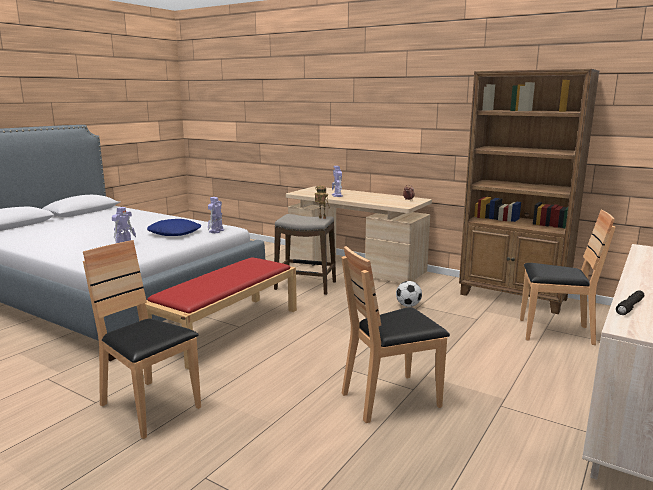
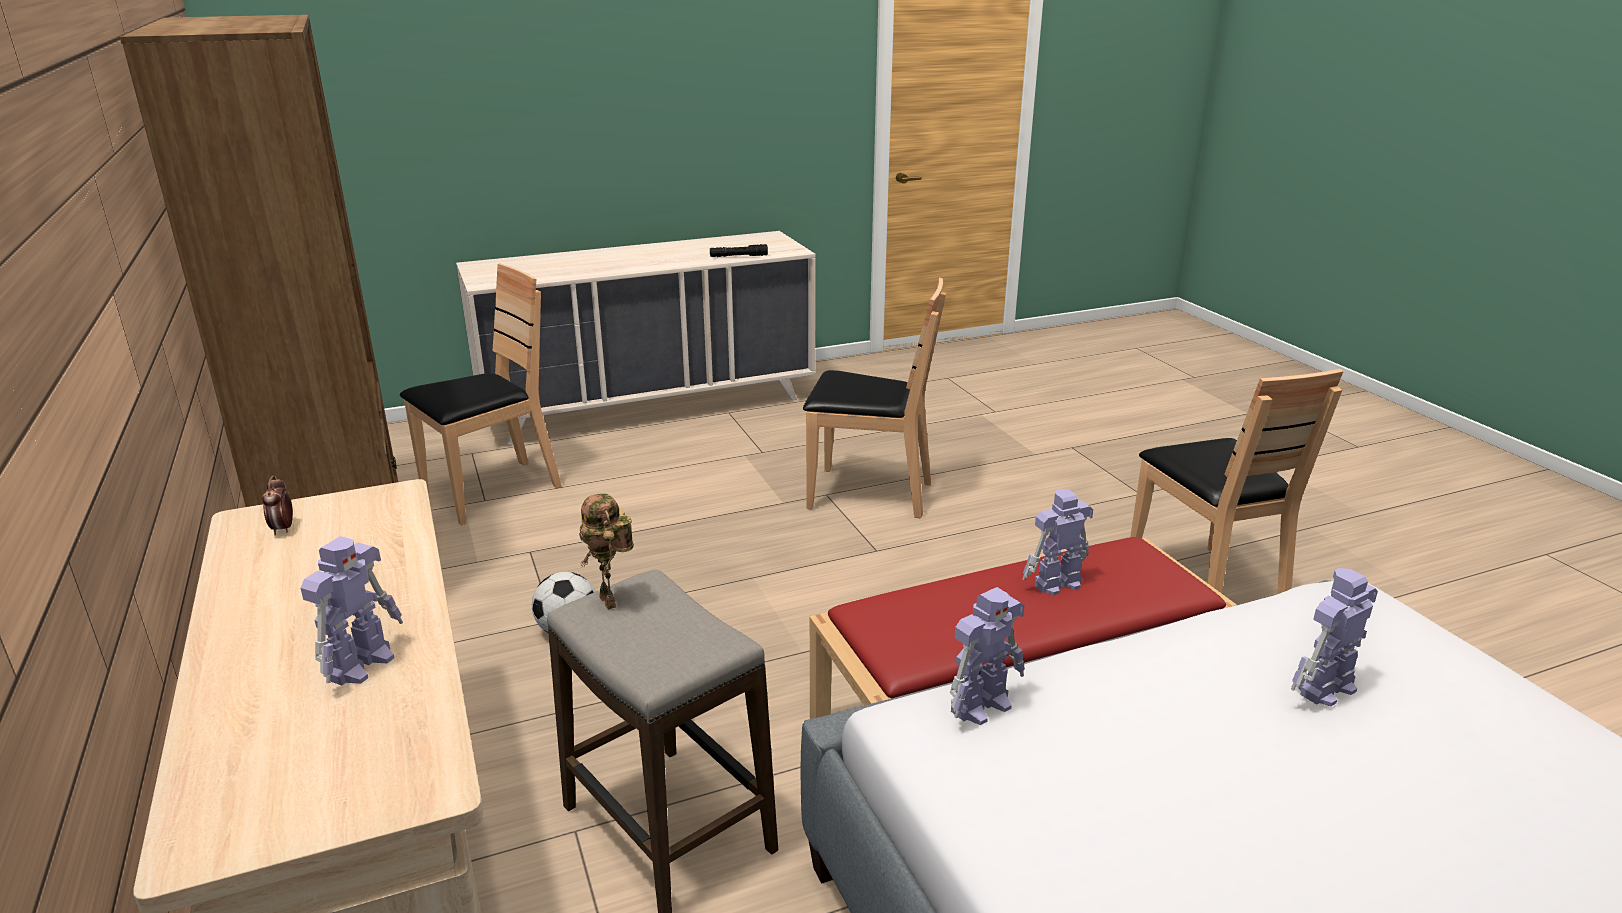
camera: 145 degrees left, 10 degrees up
blue pillow [147,219,202,236] -> none
brown chair [520,210,616,345] -> brown chair turned 90 degrees clockwise [400,264,562,525]
none -> toy robot [1022,489,1093,595]

